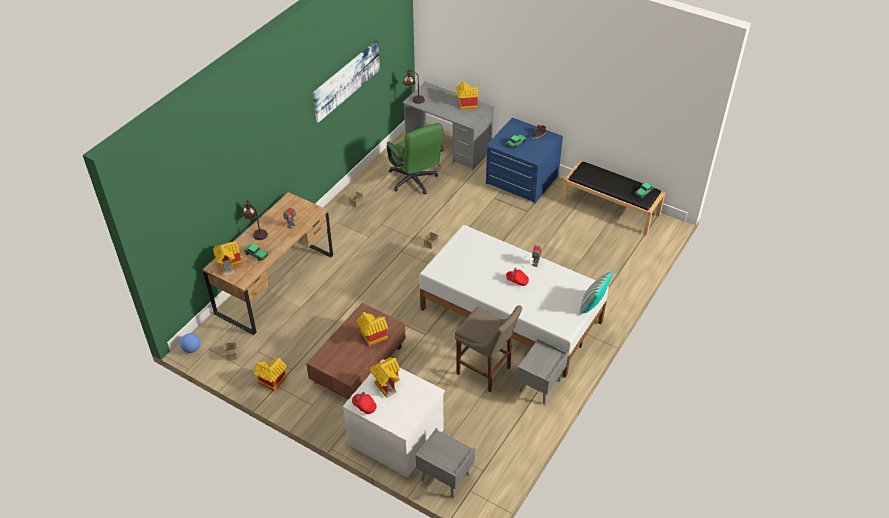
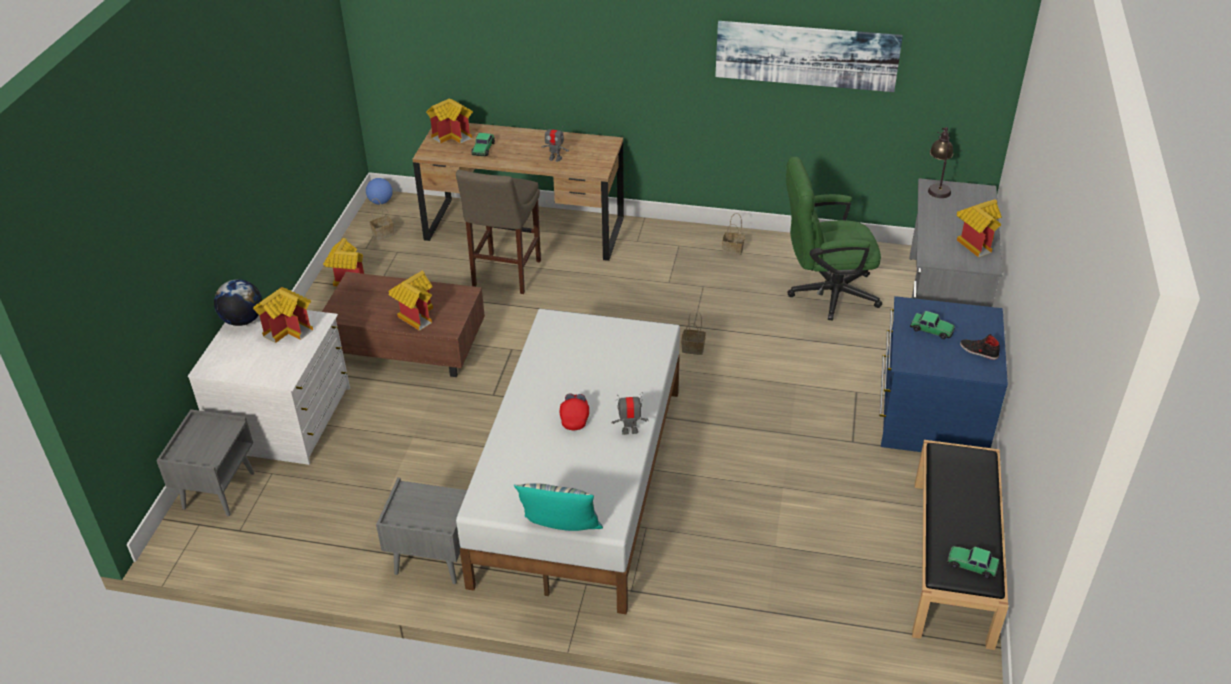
camera: 70 degrees right, 5 degrees down
table lamp [242,200,268,240] -> none
red cap [352,392,376,414] -> globe [214,279,262,326]
green office chair [387,123,444,194] -> green office chair turned 45 degrees clockwise [786,157,882,321]
beige stool [455,305,522,392] -> beige stool moved to [456,170,541,294]

